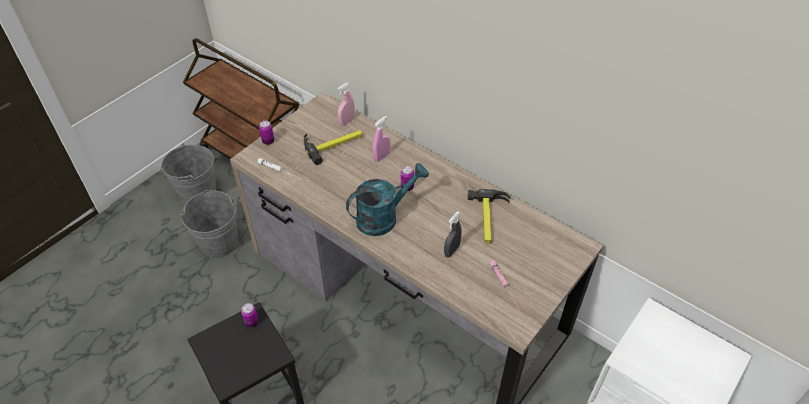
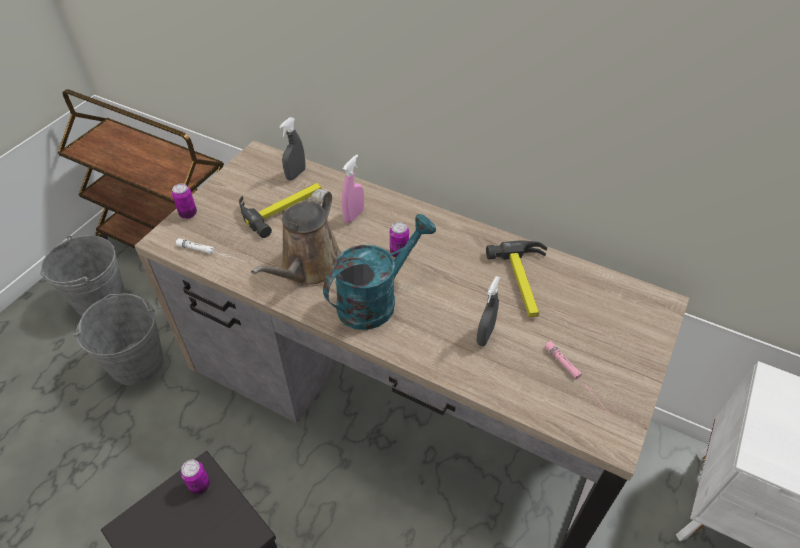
camera: 10 degrees left, 0 degrees up
pink spray bottle [337,83,355,126] -> grey spray bottle [279,117,305,181]
none -> brown watering can [251,189,342,287]

